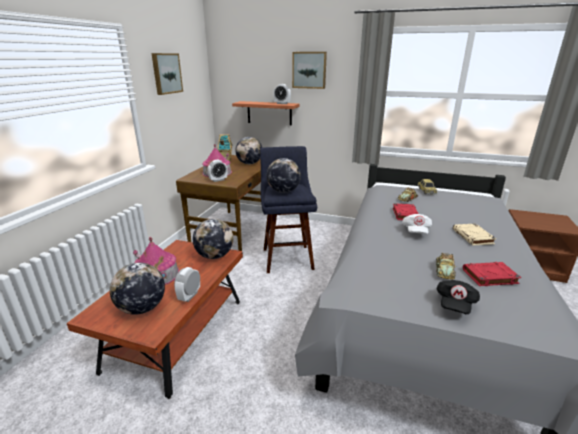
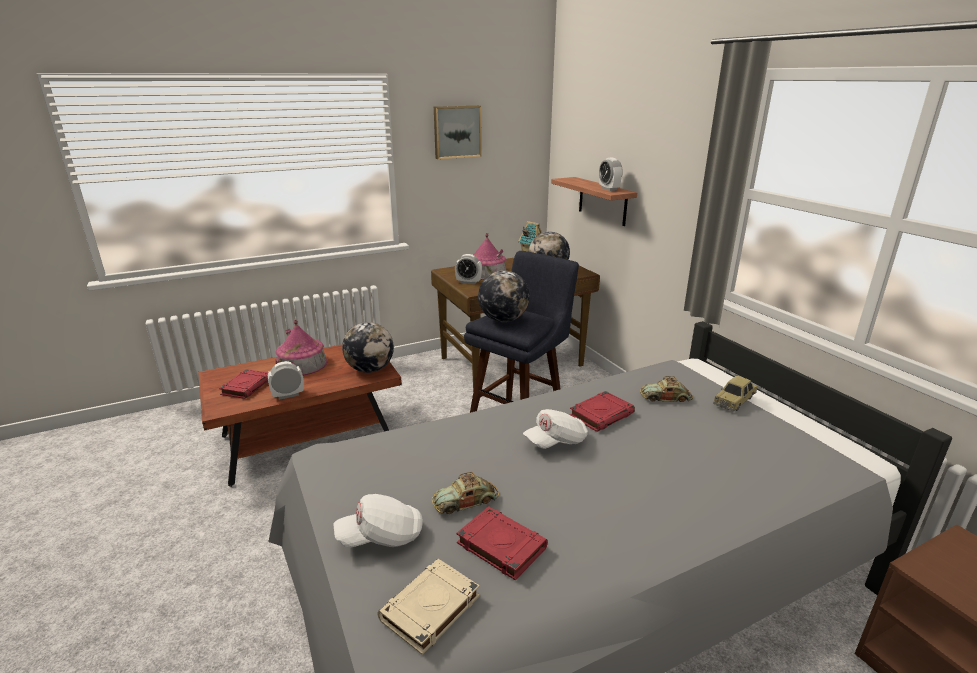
camera: 45 degrees right, 0 degrees up
globe [110,263,165,315] -> red book [219,369,268,399]
picture [292,52,327,89] -> none
black cap [436,280,480,314] -> white cap [334,494,423,548]
beige book [453,223,496,246] -> beige book moved to [377,559,480,655]

